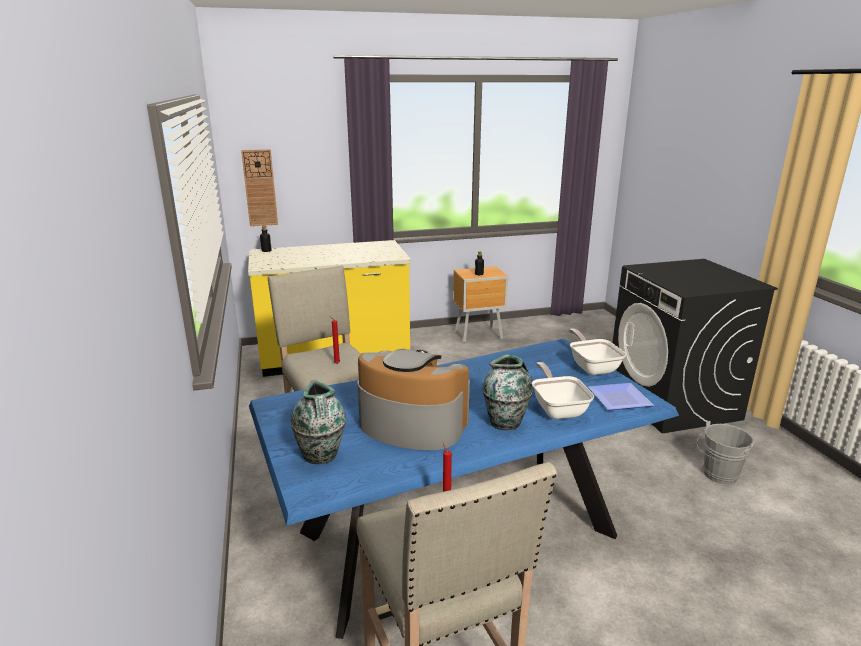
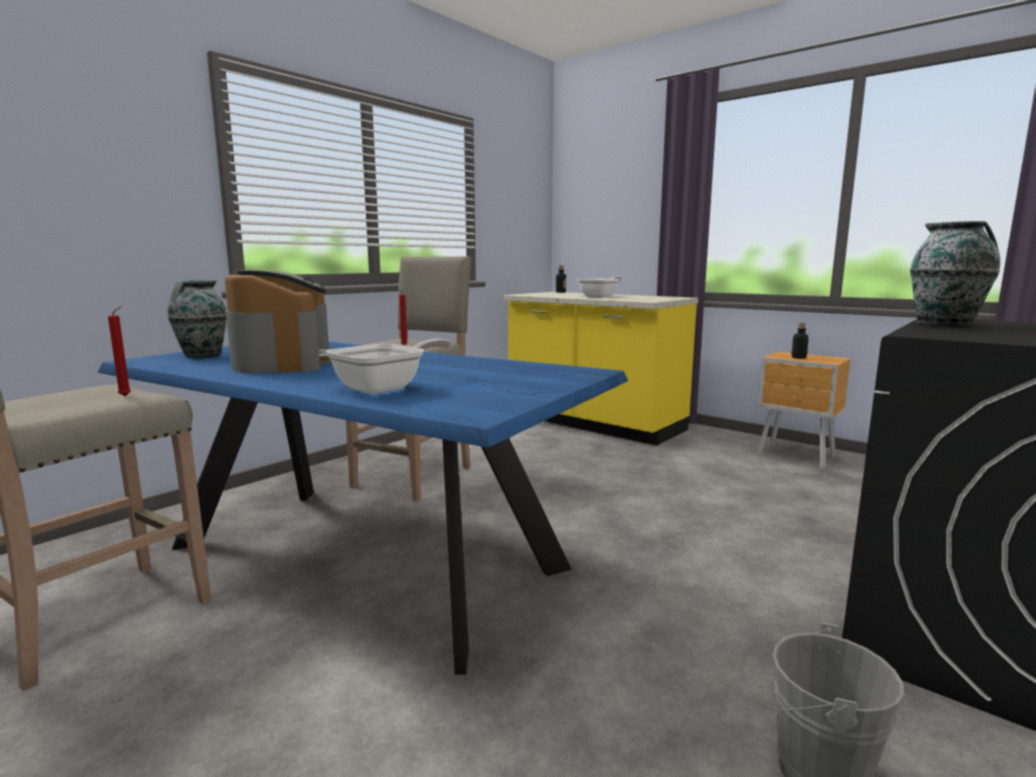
camera: 55 degrees right, 10 degrees down
wall clock [241,149,278,226] -> none
vase [482,354,532,430] -> vase moved to [910,221,1000,327]
frying pan [569,329,626,375] -> frying pan moved to [577,277,622,298]
plate [588,383,654,410] -> none

